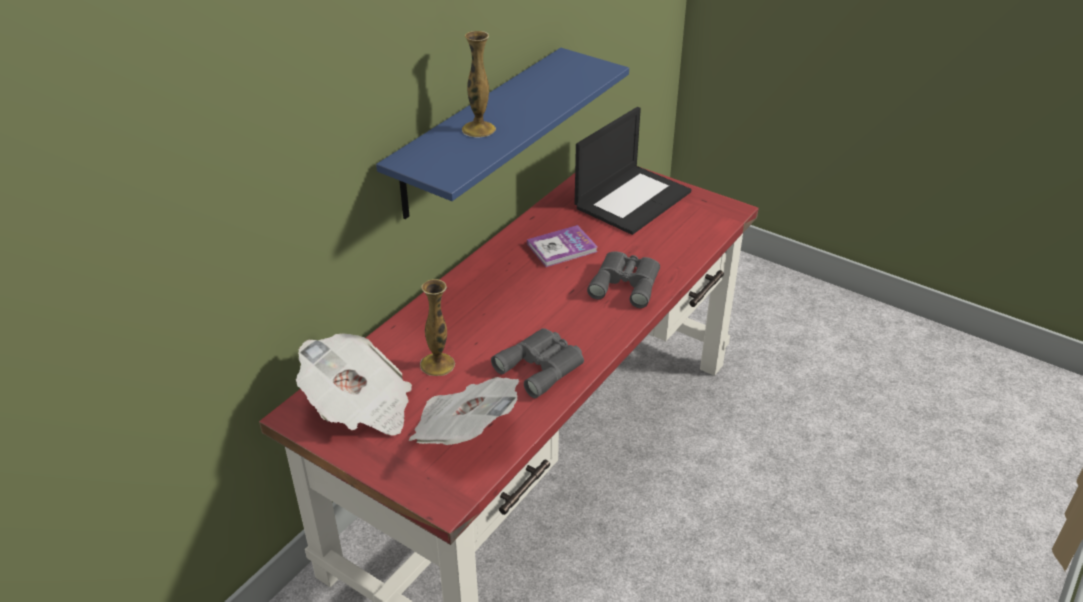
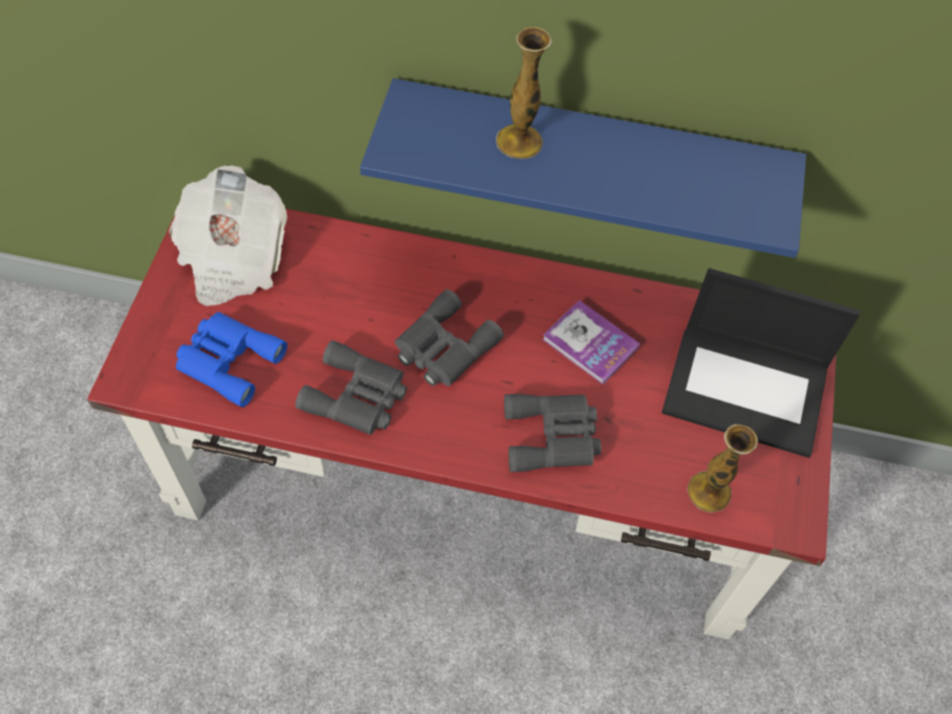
camera: 65 degrees right, 20 degrees up
newspaper [408,377,519,445] -> blue binoculars [176,312,287,407]
vase [420,279,455,376] -> vase moved to [687,424,758,513]
none -> grey binoculars [395,289,504,386]

